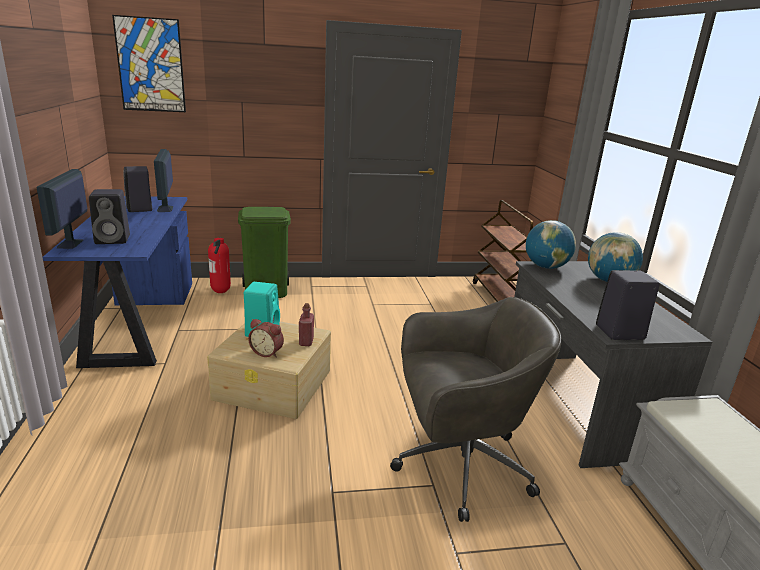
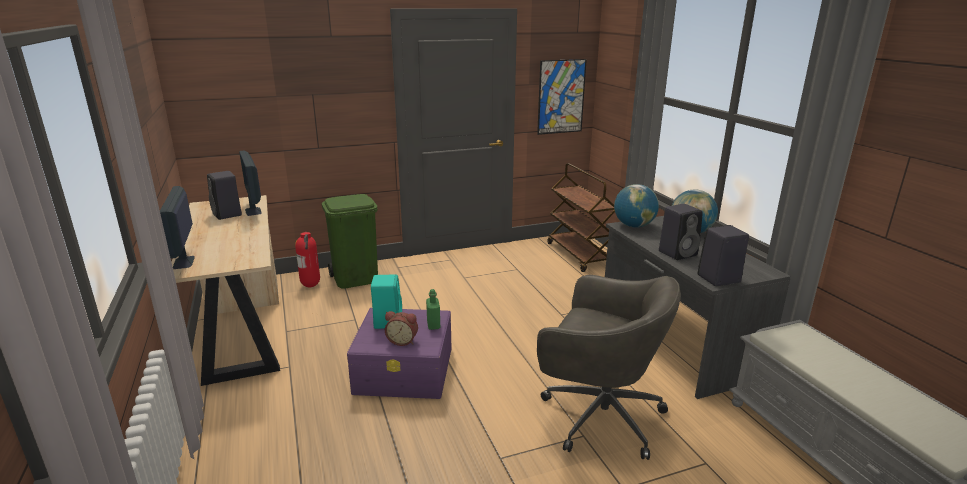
camera: 10 degrees left, 0 degrees up
blue desk [43,196,192,368] -> beige desk [171,195,280,386]
black speaker [89,189,130,244] -> black speaker moved to [659,204,703,260]
picture [112,15,186,112] -> picture moved to [537,59,587,135]
beige storage box [207,321,331,419] -> purple storage box [347,308,451,399]
red bottle [299,303,314,346] -> green bottle [426,289,440,330]
grey office chair [390,297,561,522] -> grey office chair turned 45 degrees clockwise [537,275,681,460]

